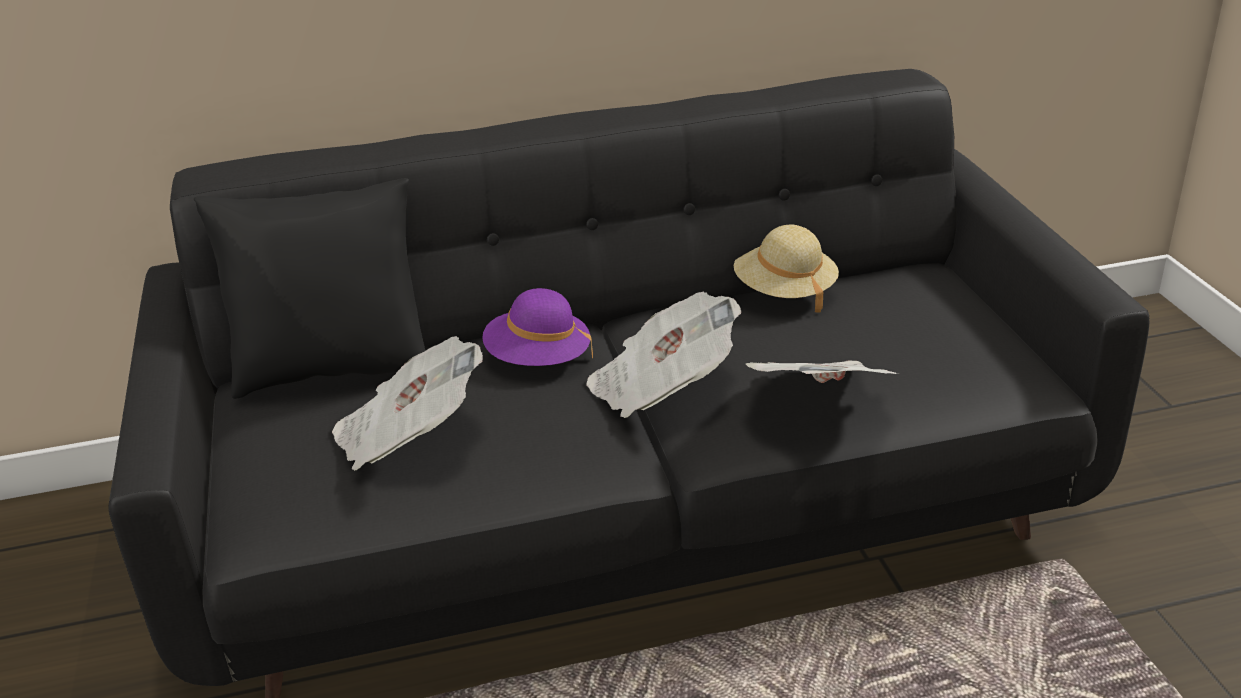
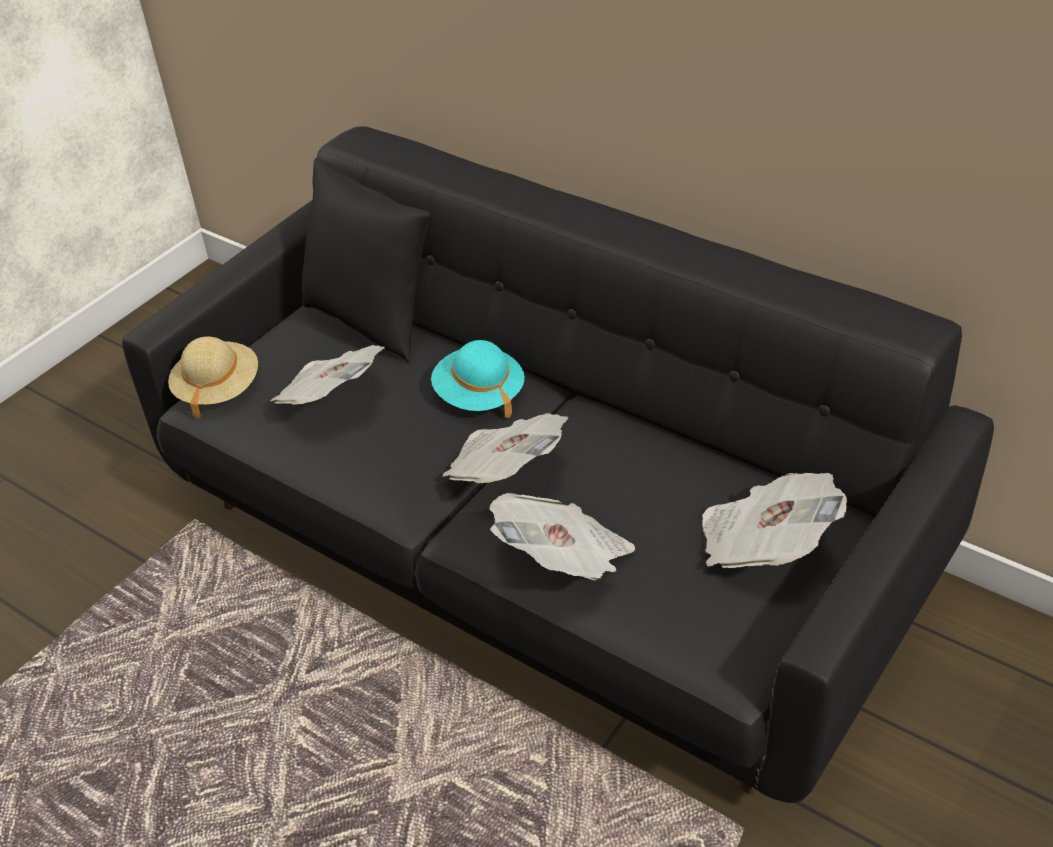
camera: 50 degrees right, 10 degrees up
purple hat [482,288,593,366] -> turquoise hat [431,340,525,418]
beige hat [733,225,839,313] -> beige hat moved to [168,337,258,419]
none -> newspaper [702,473,847,568]

